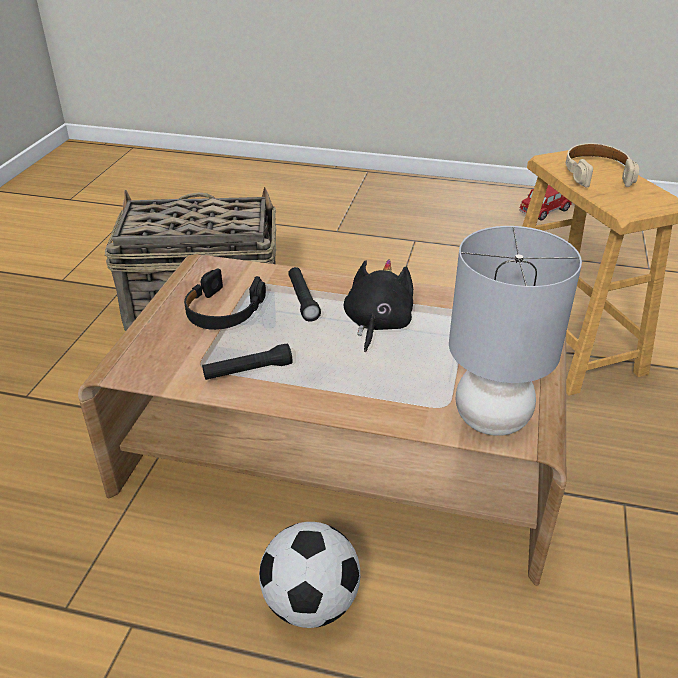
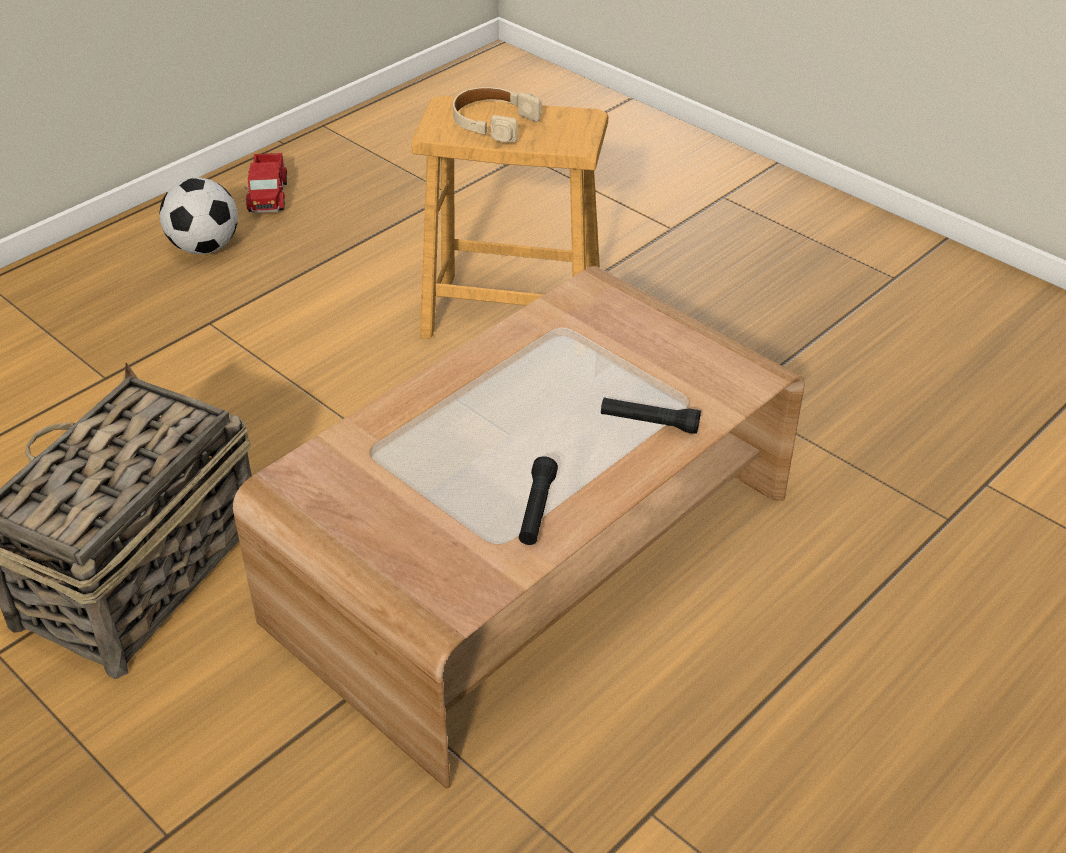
camera: 60 degrees left, 5 degrees up
black headphones [184,268,266,330] -> none
football [259,522,360,628] -> football moved to [159,177,238,254]
black flashlight [288,267,321,322] -> black flashlight moved to [601,397,701,434]
black plush toy [344,259,413,352] -> none
grey table lamp [449,226,582,436] -> none

